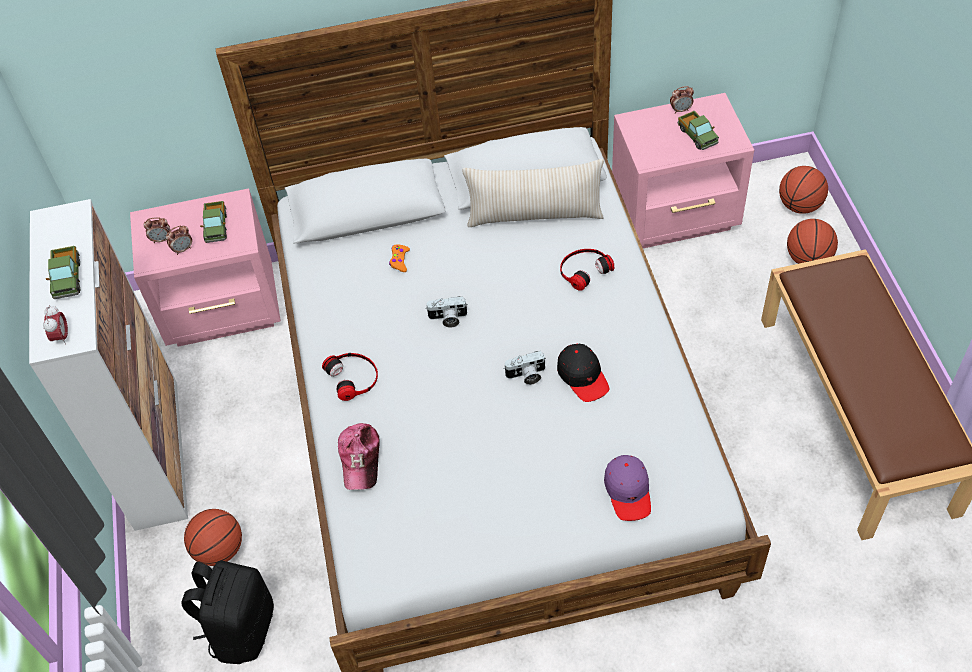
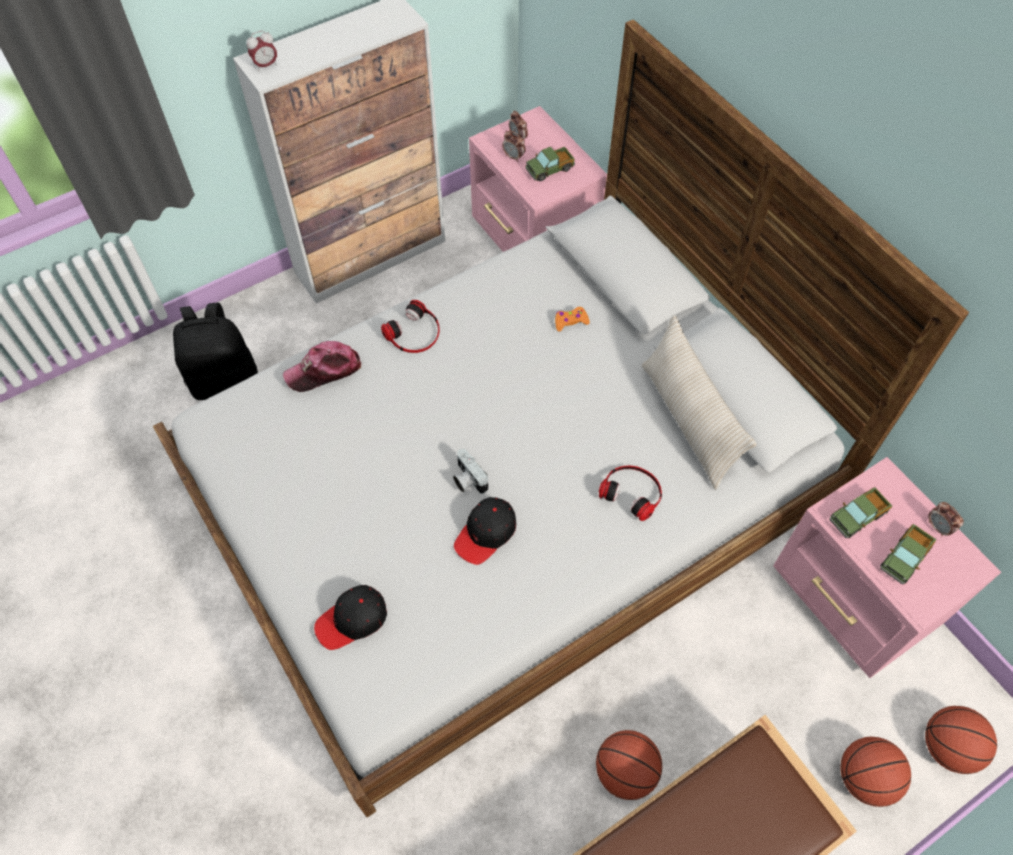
camera: 65 degrees right, 5 degrees up
toy truck [46,246,80,299] -> toy truck moved to [829,487,892,538]
basketball [184,509,242,566] -> basketball moved to [596,730,662,800]
camera [425,296,468,328] -> none
purple cap [604,455,651,521] -> black cap [314,585,387,650]

